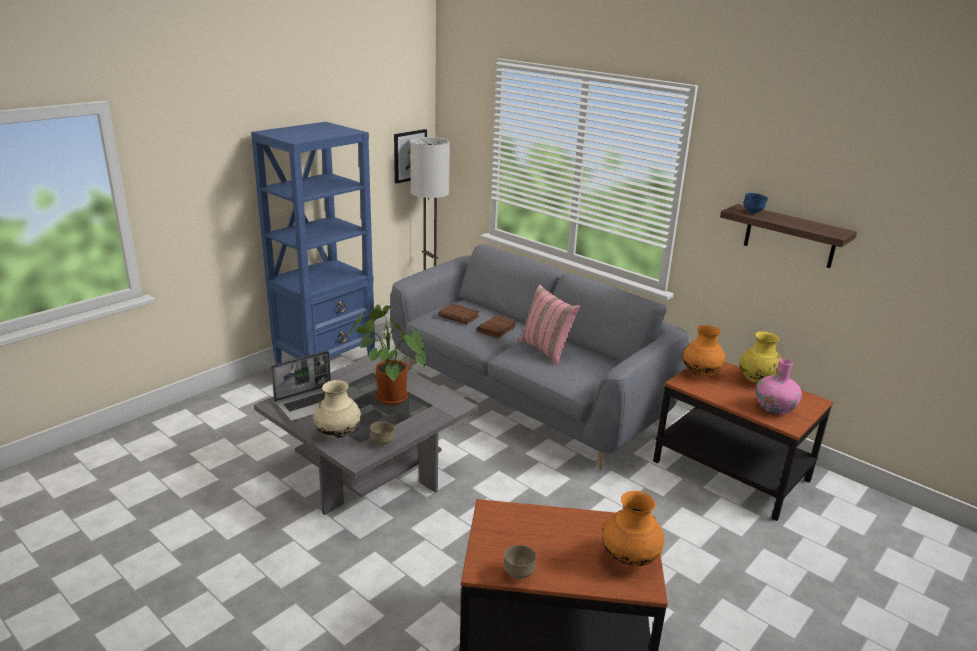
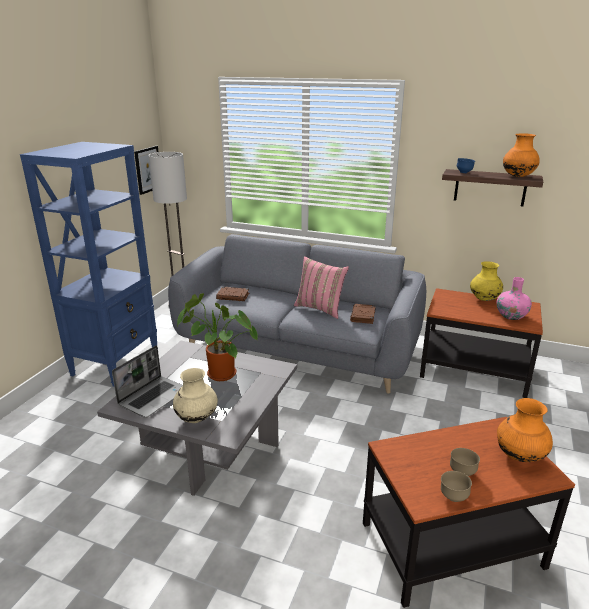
camera: 20 degrees left, 0 degrees up
brown bowl [370,421,395,446] -> brown bowl moved to [450,448,480,476]
brown book [477,315,516,338] -> brown book moved to [350,304,376,324]
orange vase [683,325,726,376] -> orange vase moved to [503,133,540,177]

